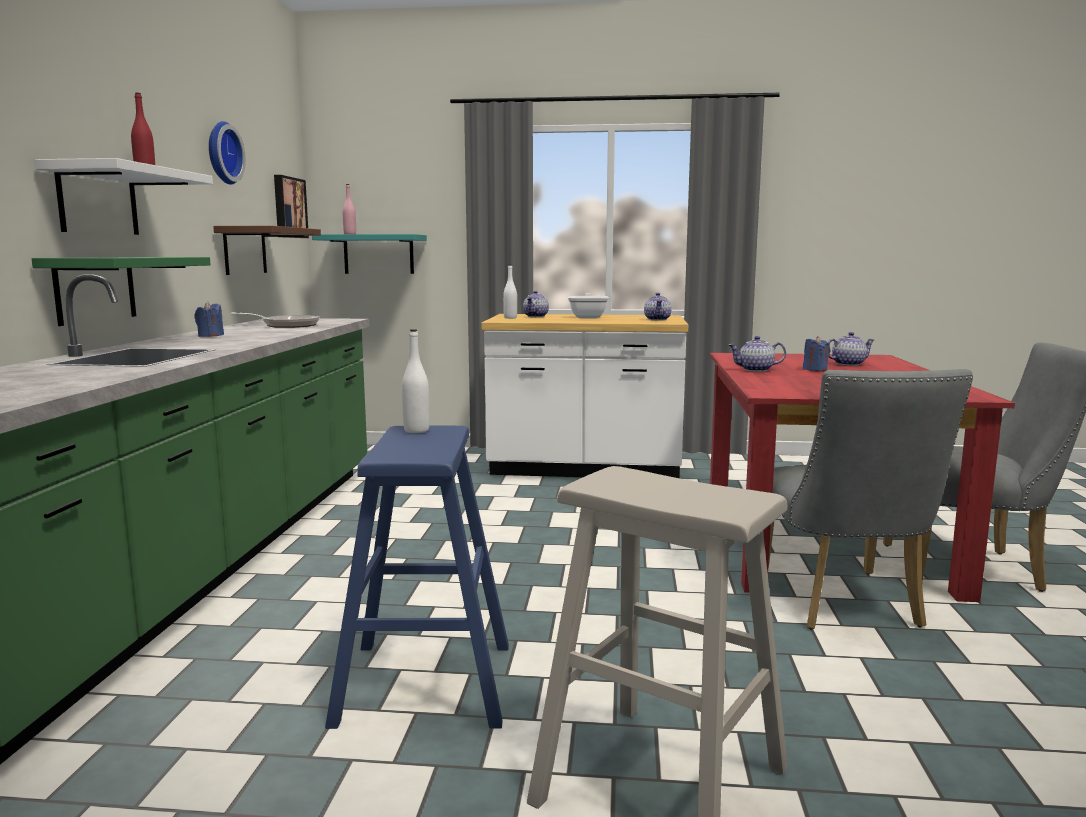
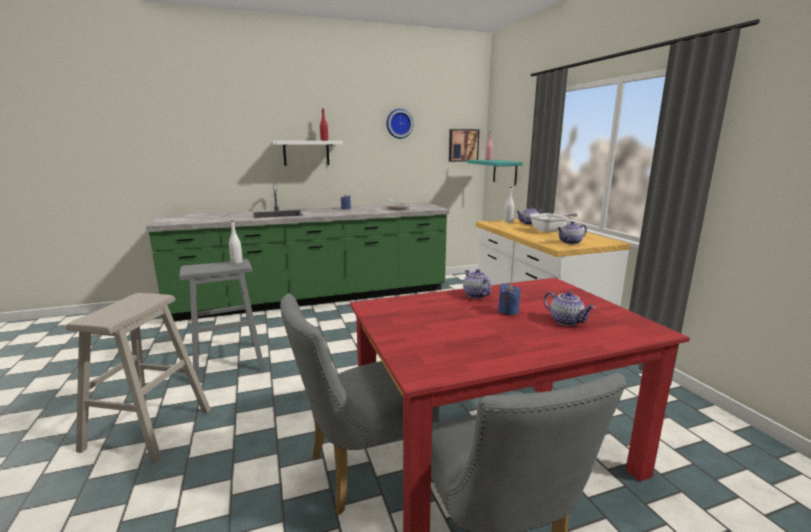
camera: 65 degrees right, 5 degrees up
green shelf [32,257,211,326] -> none
brown shelf [213,226,321,275] -> none
blue stool [325,425,509,729] -> grey stool [180,259,265,382]

